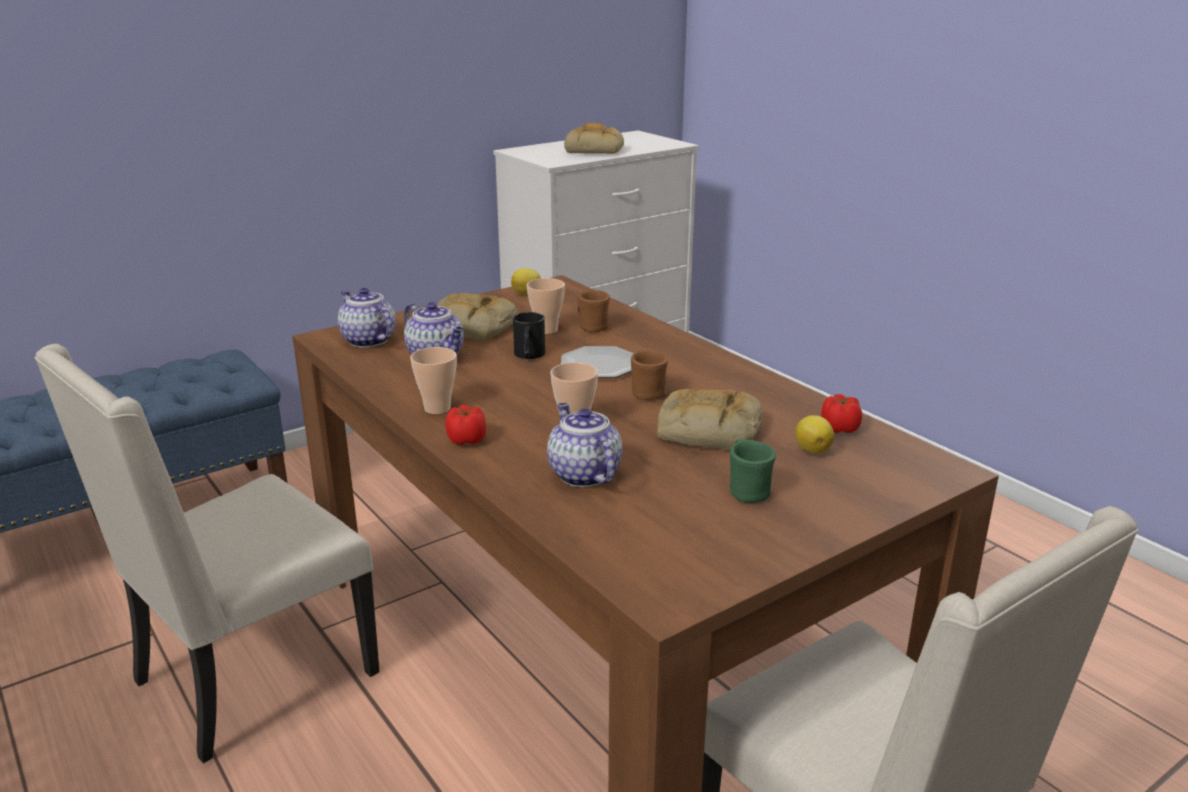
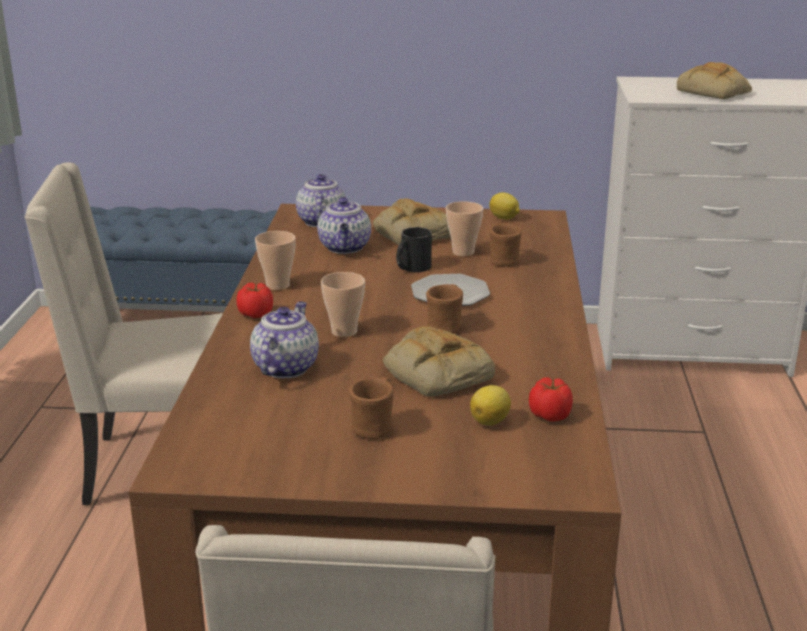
camera: 40 degrees right, 0 degrees up
green mug [730,439,776,503] -> brown mug [349,377,394,439]

